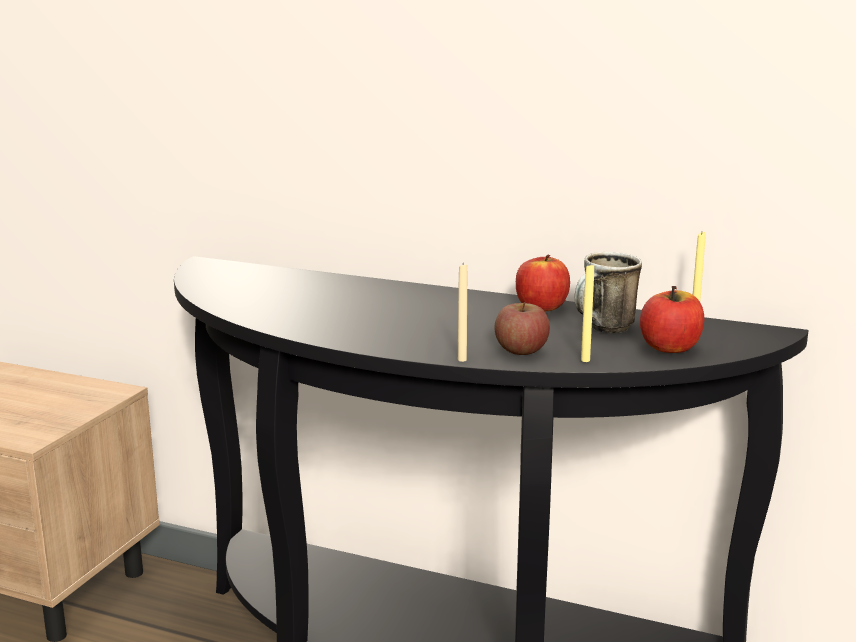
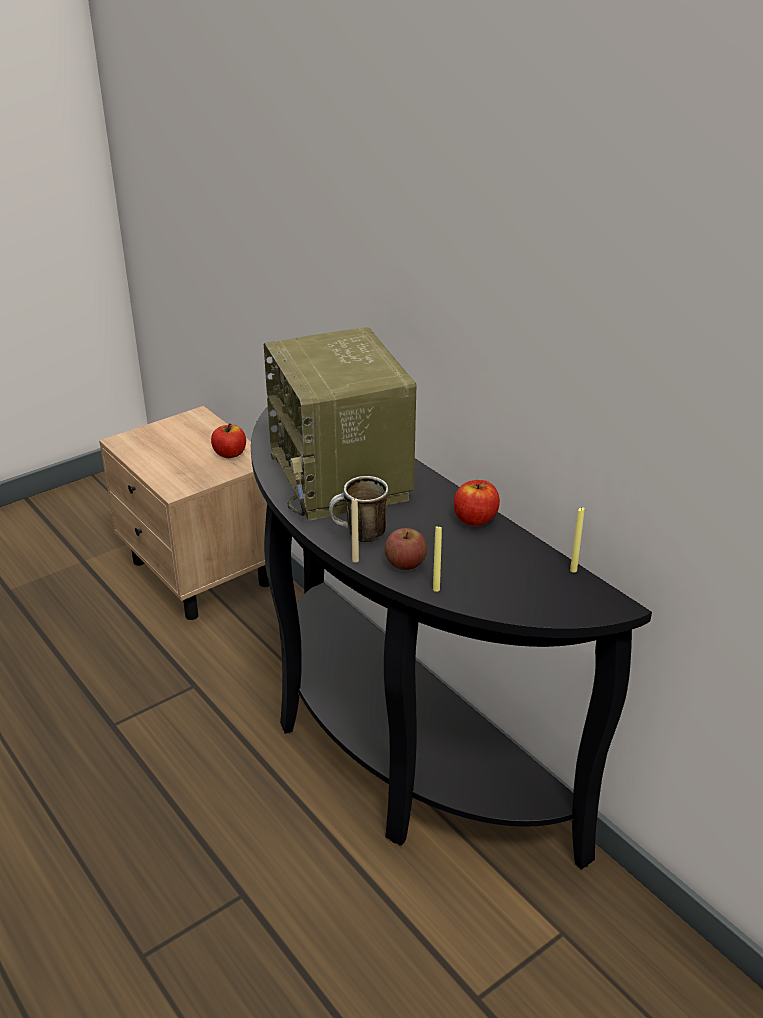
camera: 30 degrees right, 15 degrees up
mug [574,252,642,333] -> mug moved to [329,476,388,542]
apple [640,286,704,353] -> apple moved to [211,423,246,458]
none -> radio [264,327,417,521]

